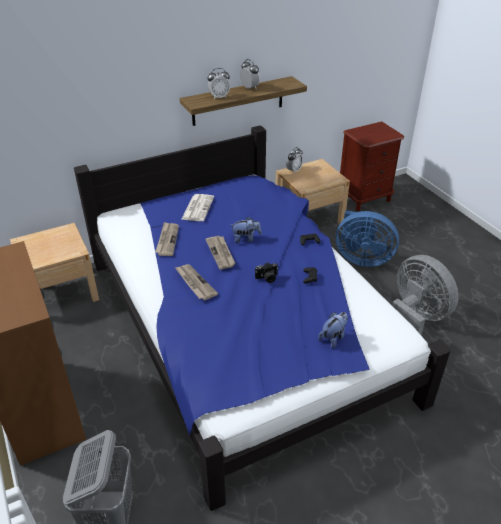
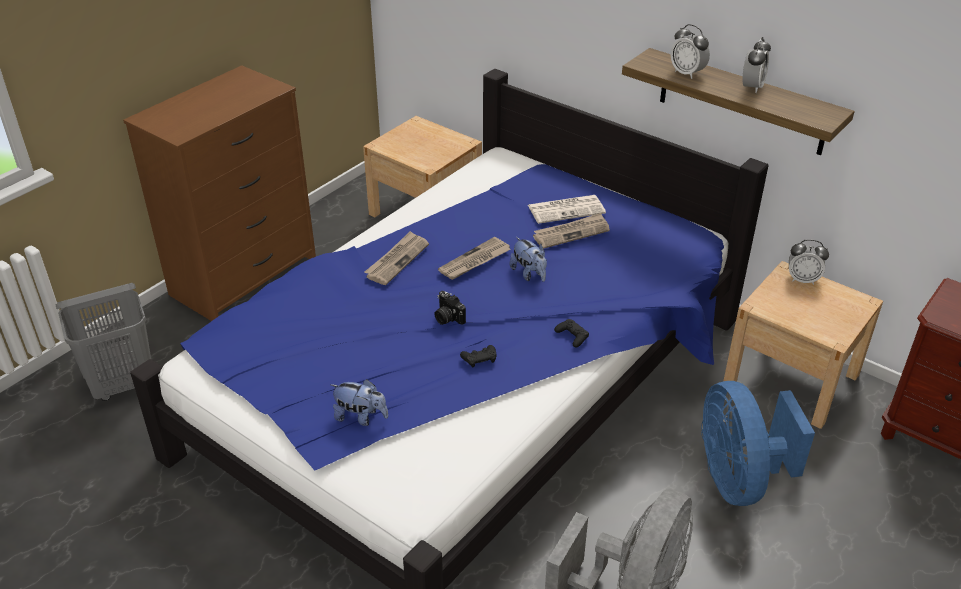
camera: 65 degrees right, 0 degrees up
newspaper [155,222,179,256] -> newspaper moved to [533,213,610,249]

